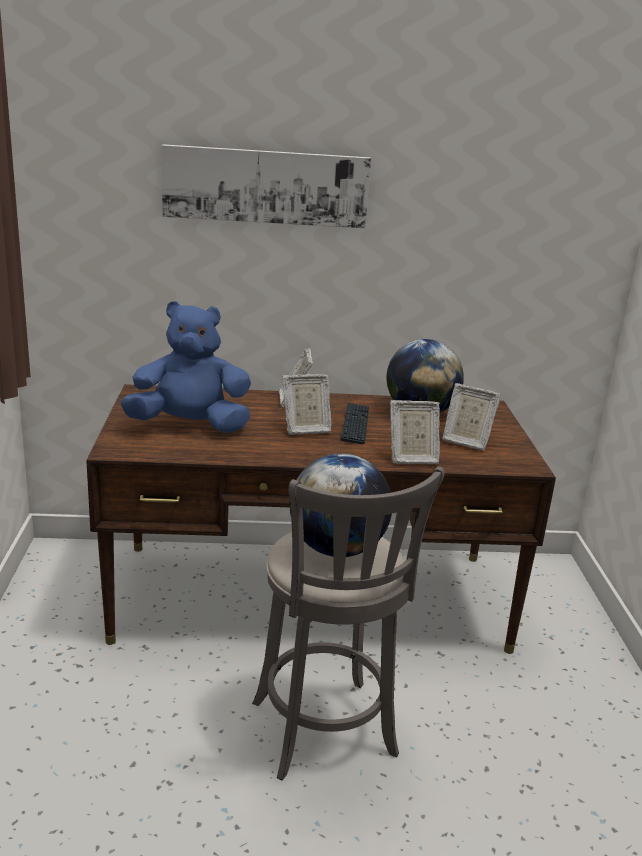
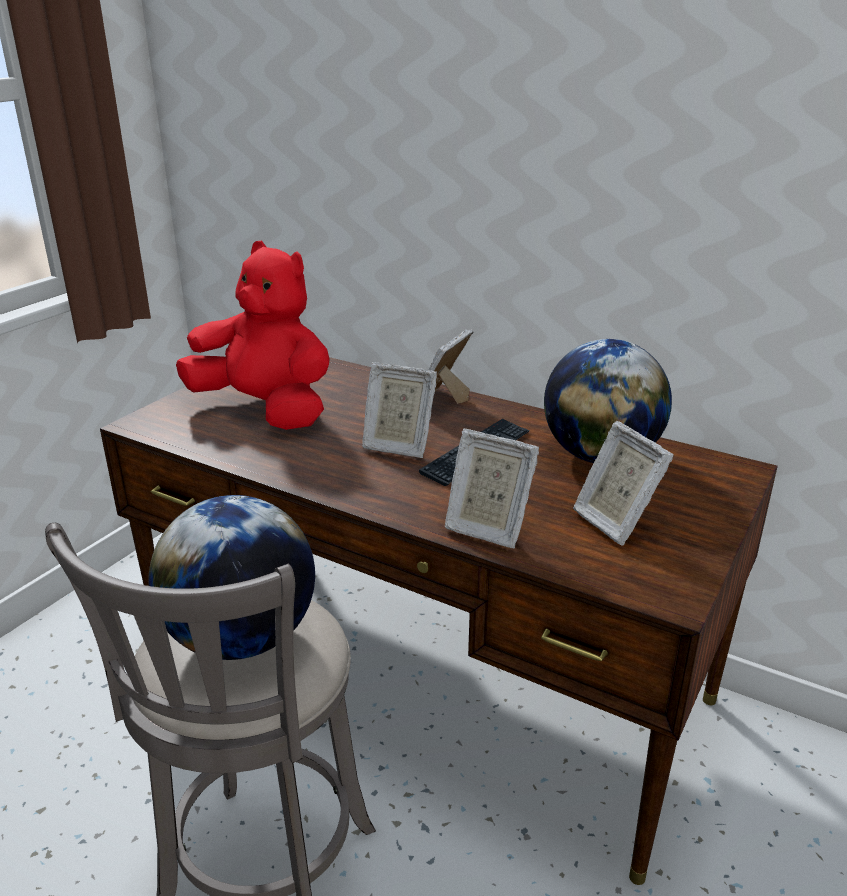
camera: 35 degrees right, 5 degrees up
blue plush toy [120,301,251,433] -> red plush toy [176,241,330,430]
picture [162,144,371,228] -> none

